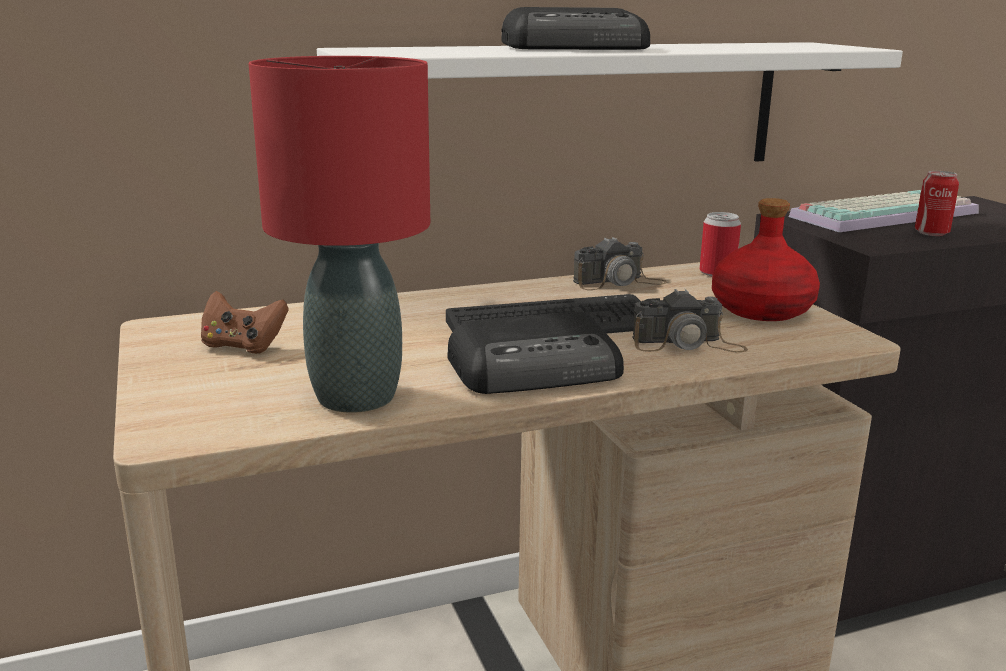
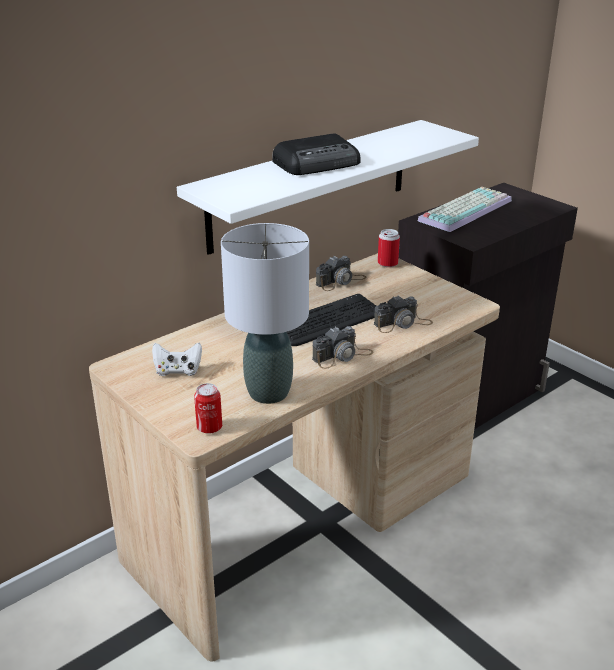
camera: 20 degrees left, 10 degrees up
brown game controller [201,291,289,354] -> white game controller [152,343,202,376]
red table lamp [248,56,430,413] -> grey table lamp [221,223,309,404]
radio [447,312,624,394] -> camera [312,326,373,369]
red bottle [712,198,820,321] -> none
can [915,171,959,236] -> can moved to [194,383,222,434]

